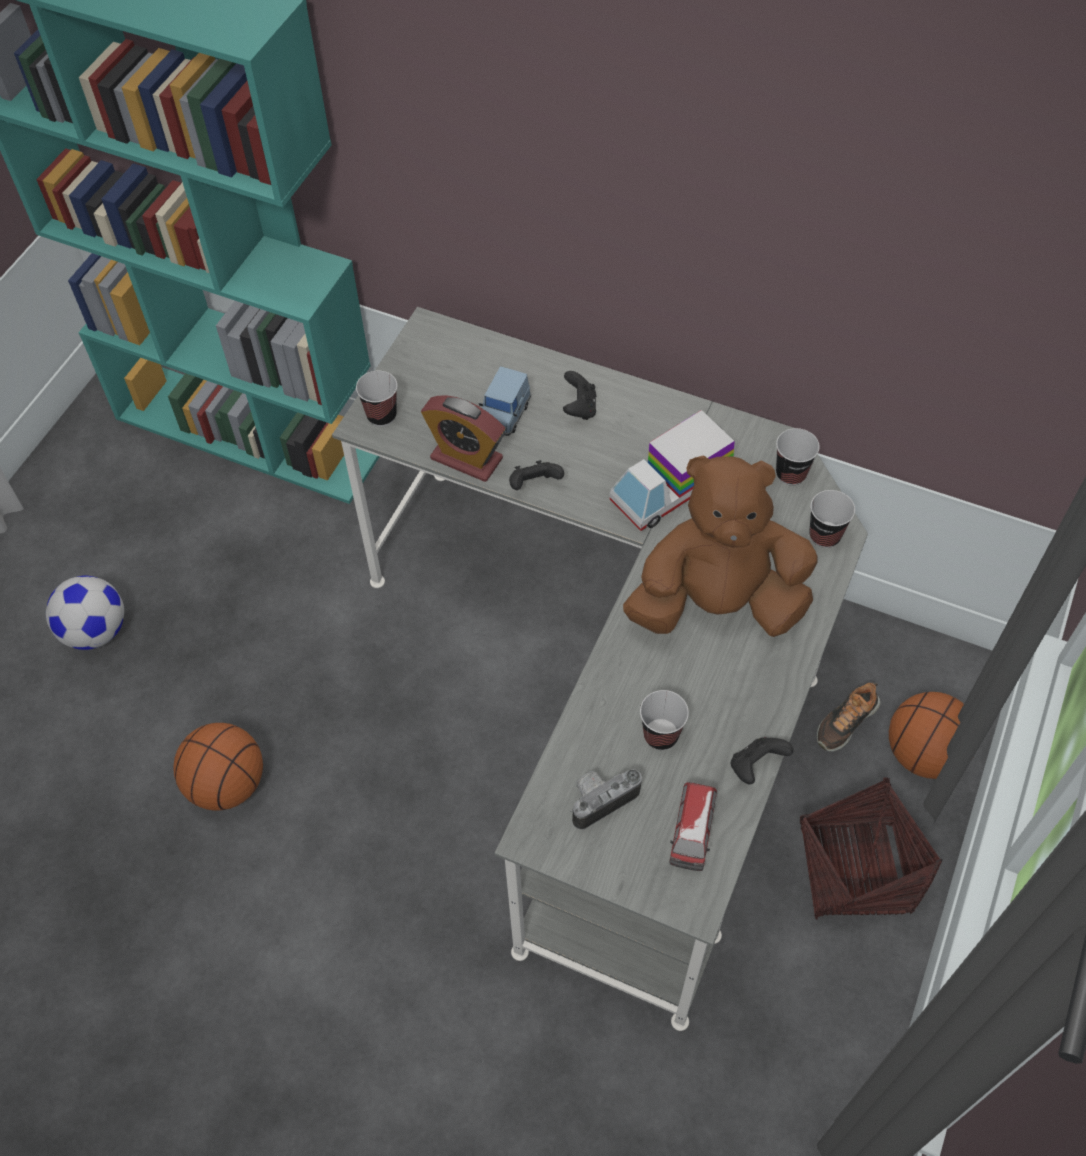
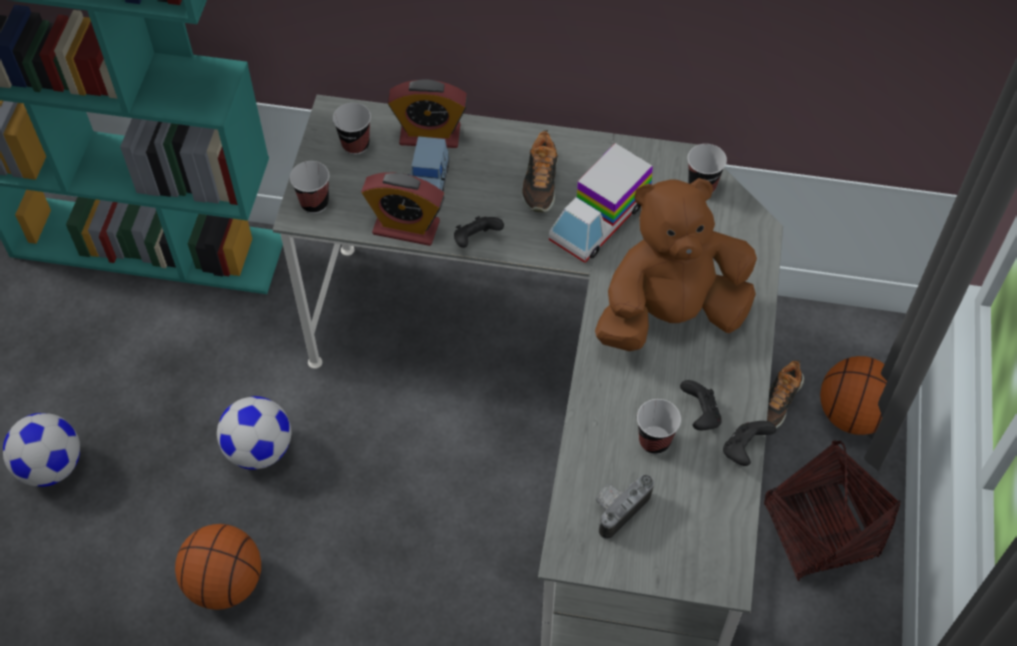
camera: 15 degrees left, 0 degrees up
black game controller [563,371,596,420] -> black game controller moved to [680,380,722,430]
toy car [669,782,717,871] -> none
cup [809,490,855,548] -> cup moved to [333,103,371,155]
none -> football [217,396,291,470]
none -> alarm clock [388,79,467,148]
none -> shoe [521,130,558,213]

